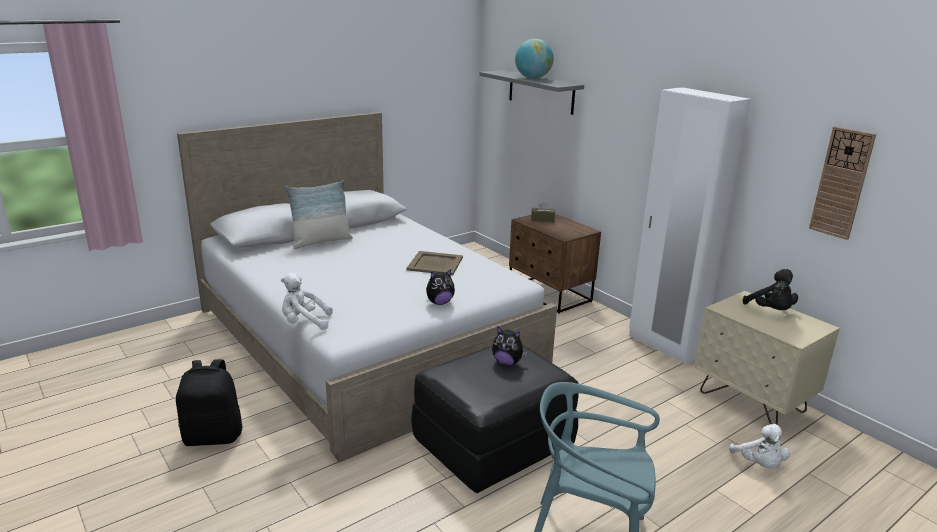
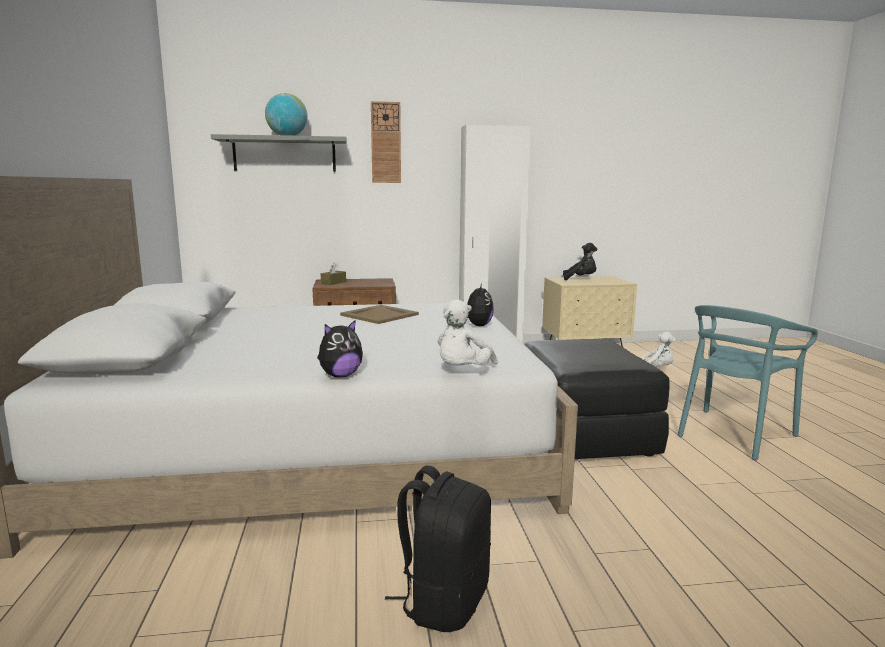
camera: 60 degrees left, 10 degrees down
pillow [285,181,353,249] -> none
plush toy [492,326,528,365] -> plush toy moved to [317,320,363,378]
wall clock [809,127,876,240] -> wall clock moved to [371,101,401,183]

